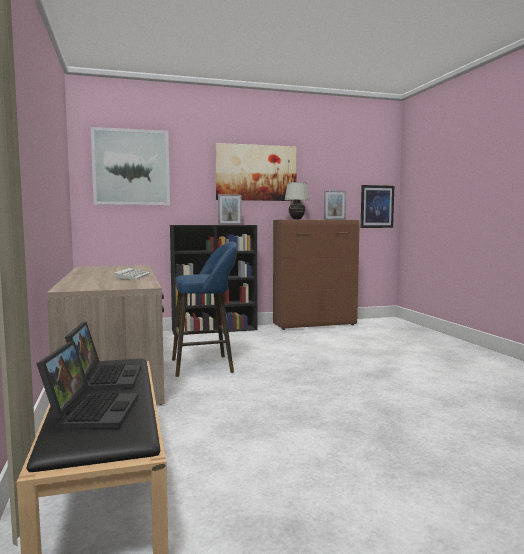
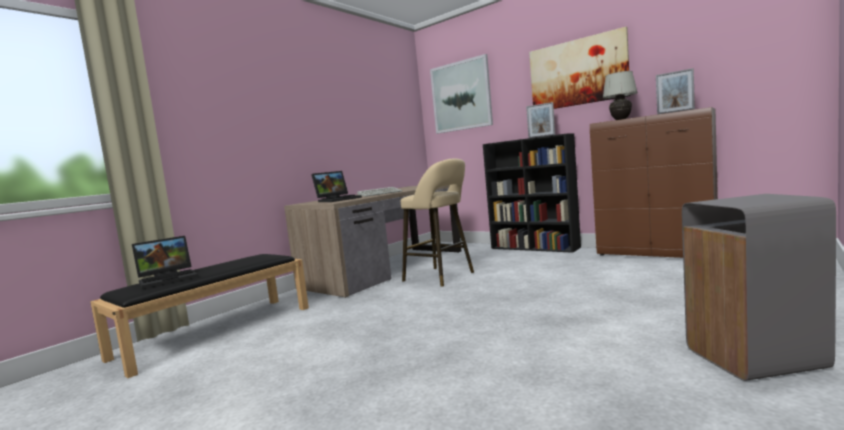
camera: 55 degrees right, 0 degrees up
laptop [65,322,141,391] -> laptop moved to [311,171,362,202]
blue stool [172,242,237,377] -> beige stool [401,158,474,287]
picture [361,185,394,228] -> none
none -> grey trash can [682,194,836,381]

